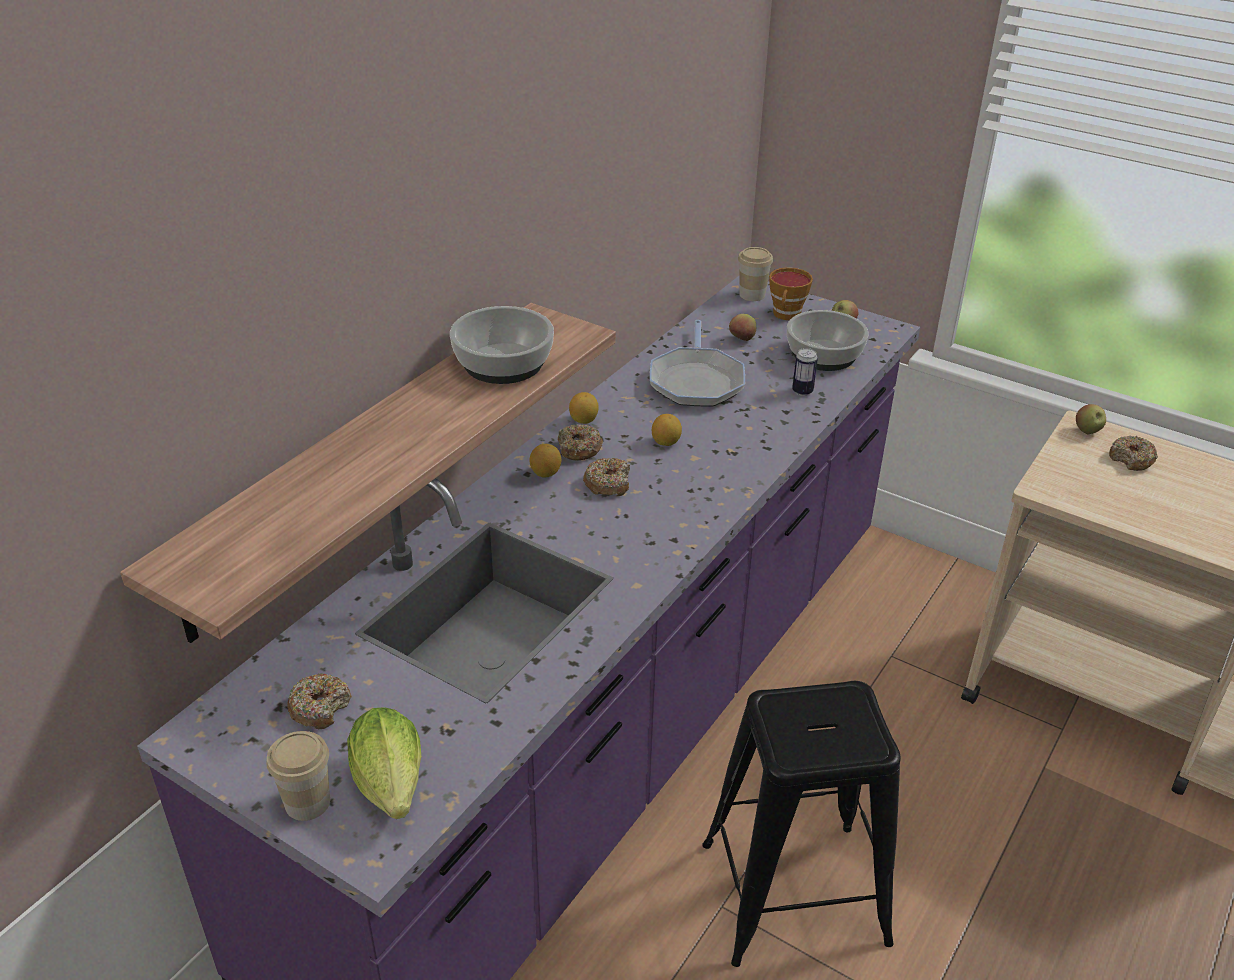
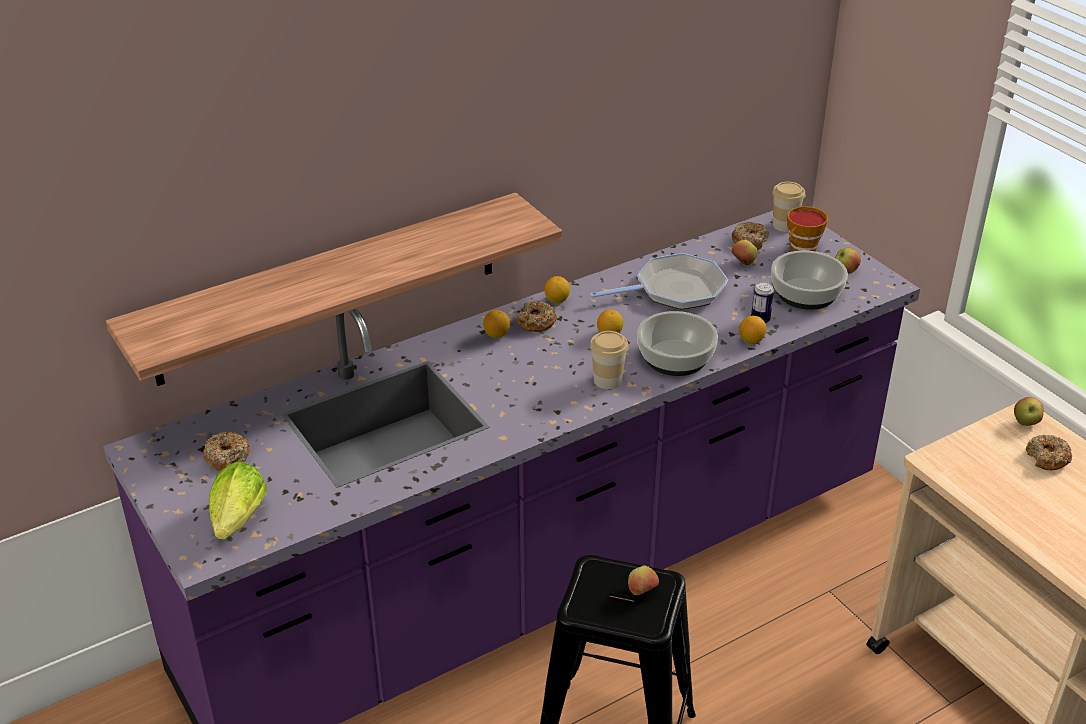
camera: 25 degrees right, 0 degrees up
cup [266,731,330,821] -> cup moved to [590,331,629,389]
bowl [450,306,554,384] -> bowl moved to [637,311,718,376]
donut [583,458,630,496] -> donut moved to [732,222,769,250]
frying pan [650,320,745,407] -> frying pan turned 135 degrees counterclockwise [590,253,728,310]
none -> apple [628,565,659,595]
none -> lemon [739,316,766,344]

